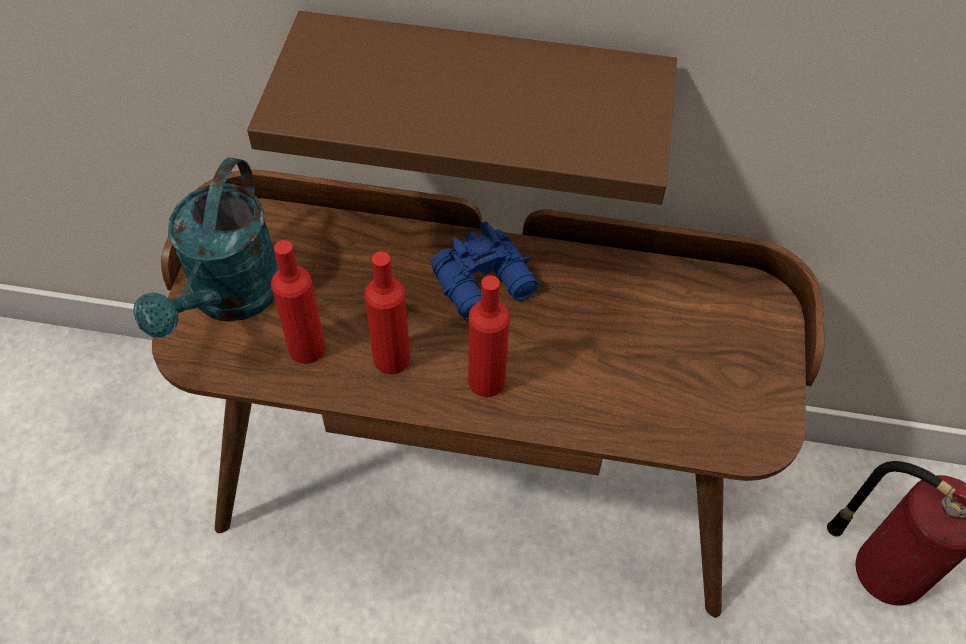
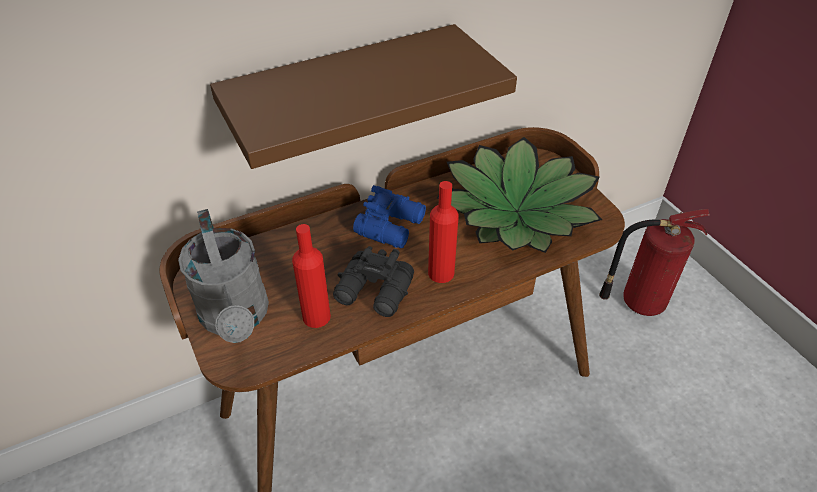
camera: 35 degrees left, 10 degrees down
turquoise watering can [133,157,279,338] -> grey watering can [178,209,269,343]
red bottle [364,252,410,375] -> black binoculars [333,246,414,317]
none -> potted plant [436,137,603,253]

